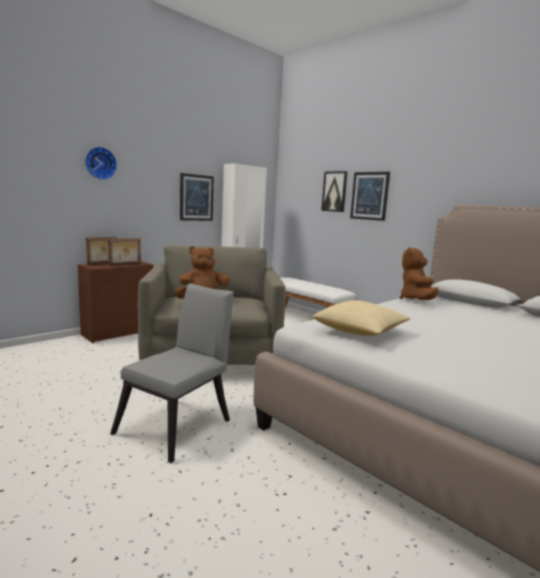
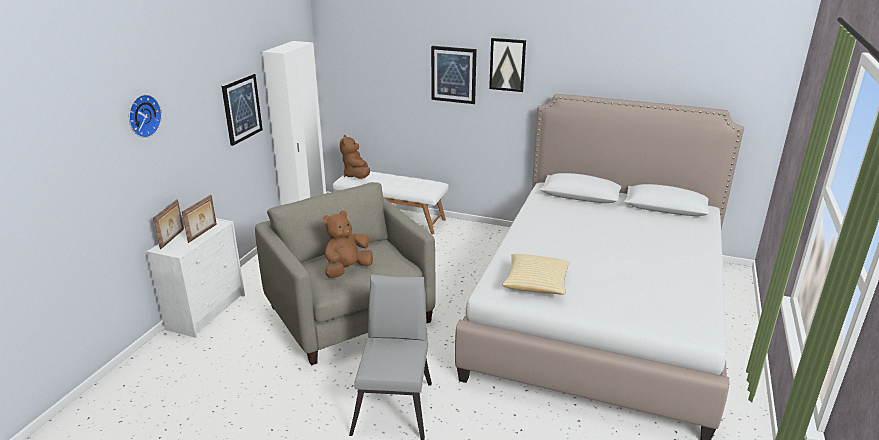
camera: 25 degrees left, 15 degrees up
brown dresser [78,261,153,343] -> white dresser [146,218,245,338]
picture [321,171,348,212] -> picture moved to [489,38,526,92]
brown plush toy [400,247,438,300] -> brown plush toy moved to [340,135,370,178]

